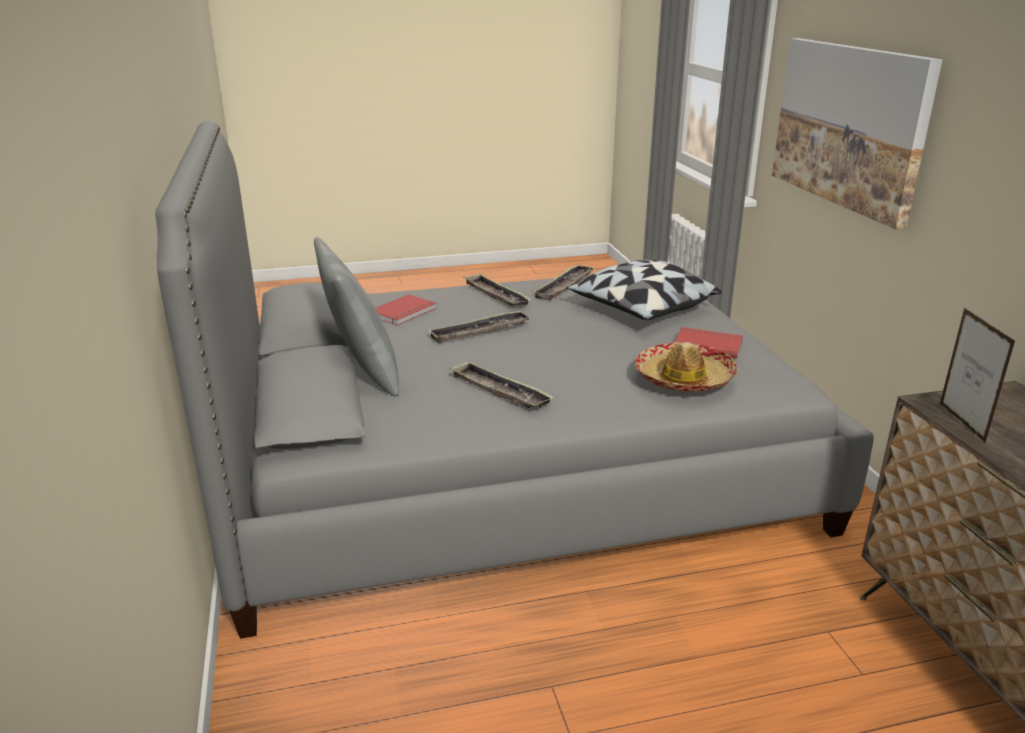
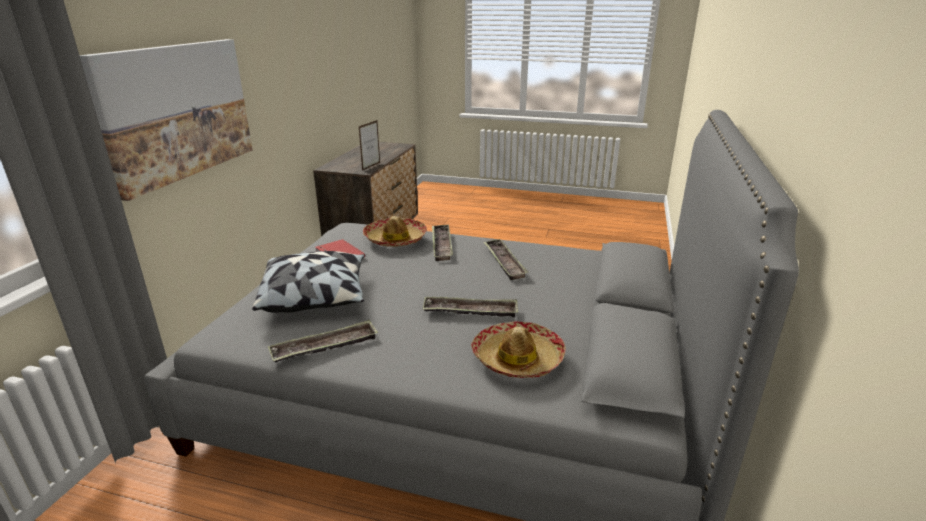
camera: 150 degrees left, 0 degrees up
grey pillow [314,237,399,396] -> none
red book [376,294,436,325] -> hat [471,321,566,378]
tray [463,274,531,306] -> tray moved to [432,224,453,261]

